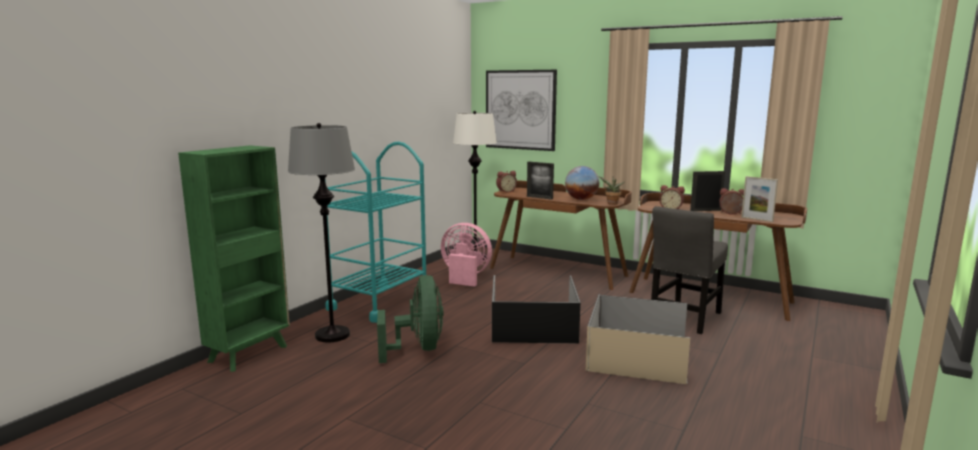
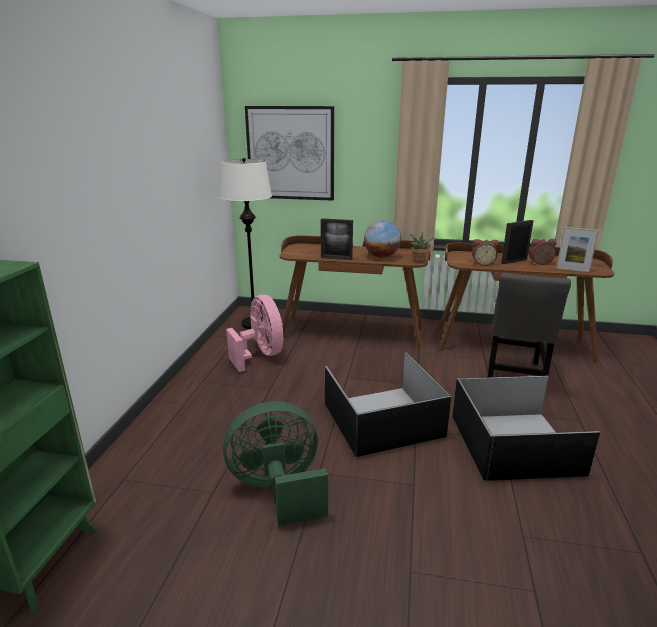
camera: 20 degrees left, 10 degrees up
grey floor lamp [288,123,355,342] -> none
turquoise cart [325,141,426,323] -> none
green fan [377,275,443,363] -> green fan turned 75 degrees counterclockwise [223,401,328,526]
pink fan [441,223,492,287] -> pink fan turned 60 degrees clockwise [226,295,283,372]
alarm clock [496,171,517,193] -> none
beige storage box [586,294,690,384] -> black storage box [452,376,600,481]

